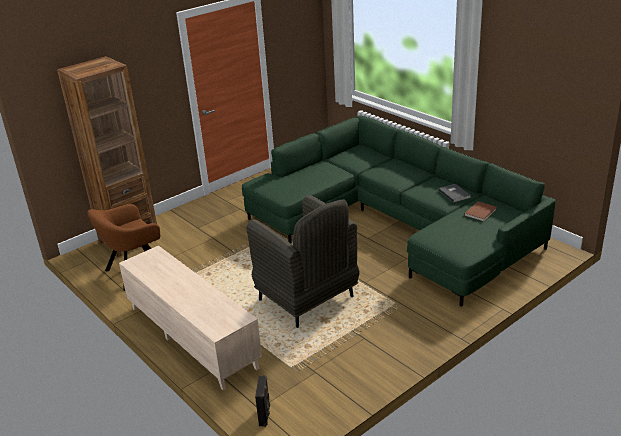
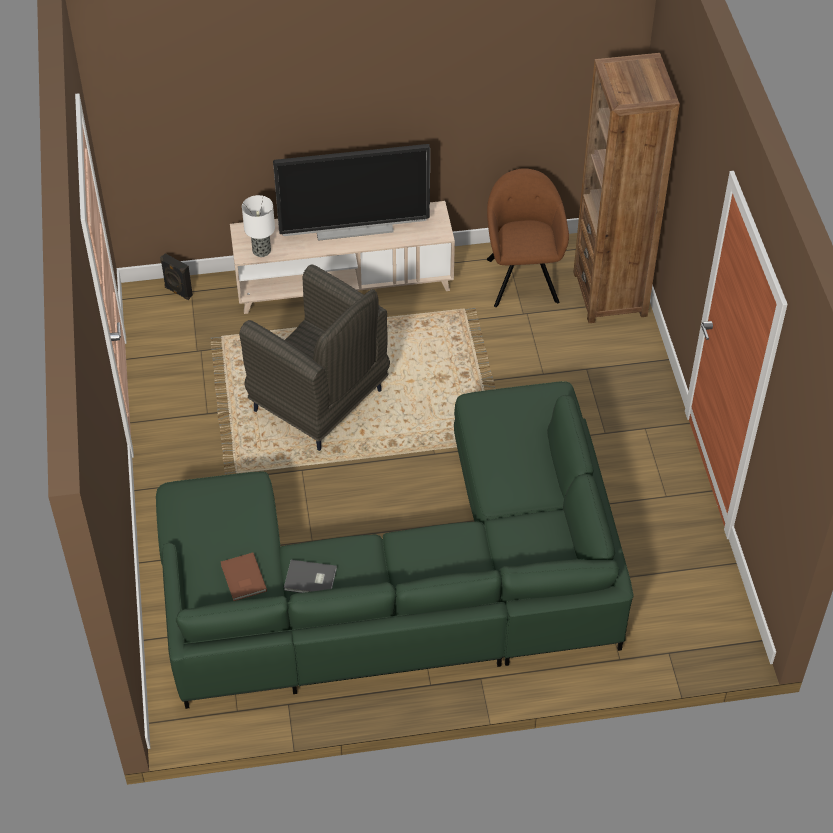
camera: 120 degrees right, 20 degrees up
grey armchair [246,195,360,328] -> grey armchair turned 135 degrees counterclockwise [239,264,390,451]
none -> table lamp [242,195,275,257]
none -> television [273,144,430,241]

